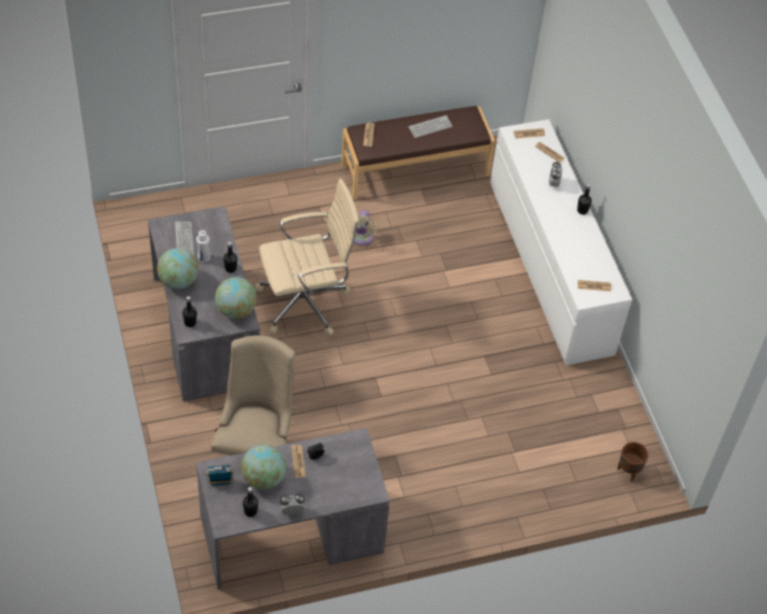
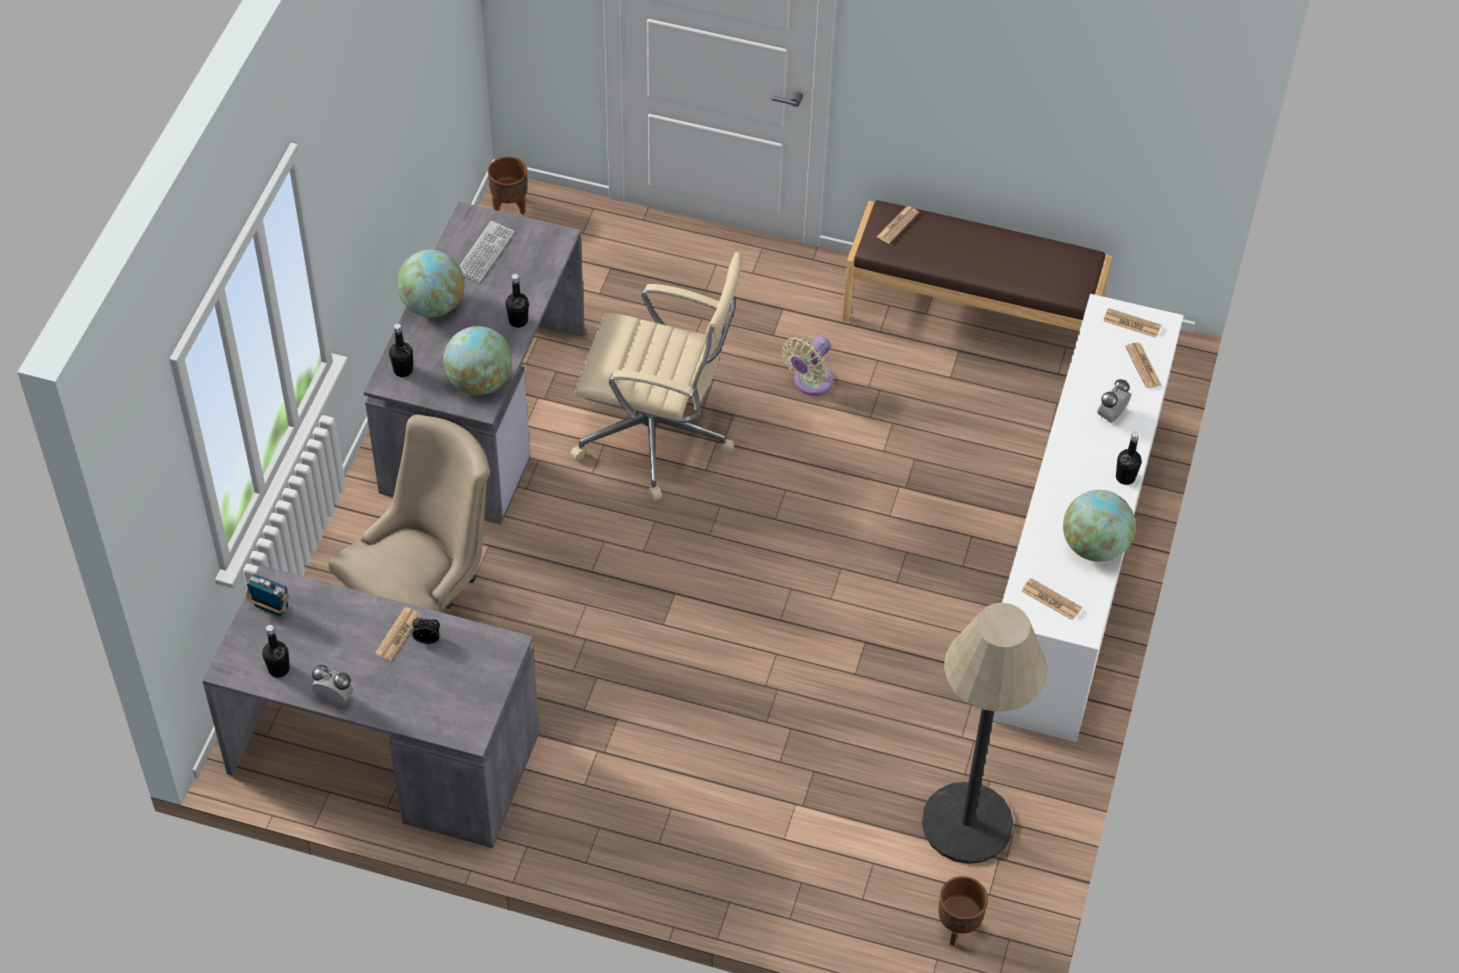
camera: 35 degrees right, 0 degrees up
white bottle [196,230,211,263] -> none
globe [241,444,286,490] -> globe moved to [1063,490,1136,562]
keyboard [409,115,453,138] -> none
none -> brown planter [488,157,527,215]
none -> floor lamp [922,603,1047,864]

